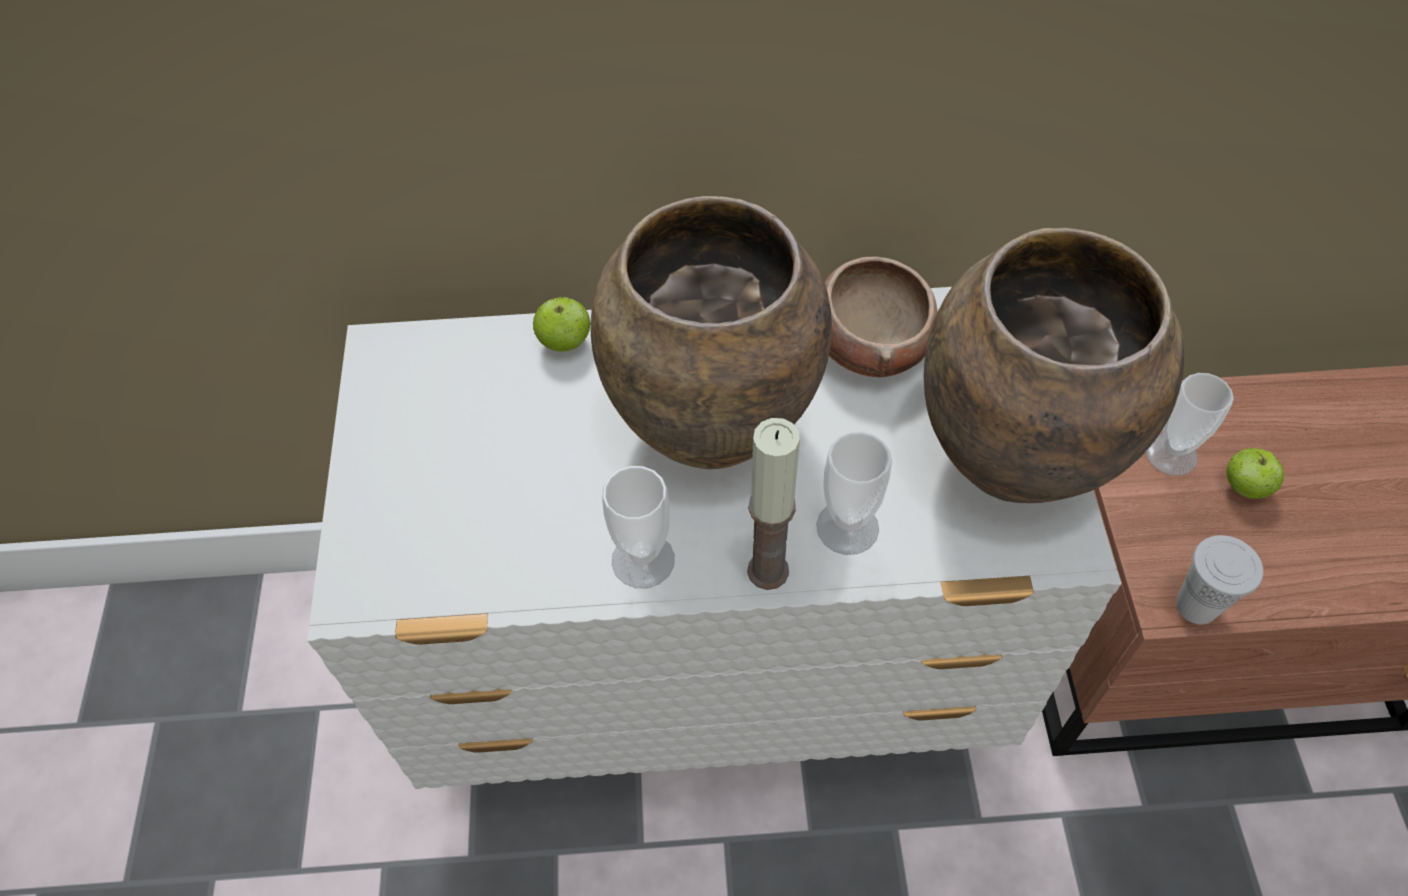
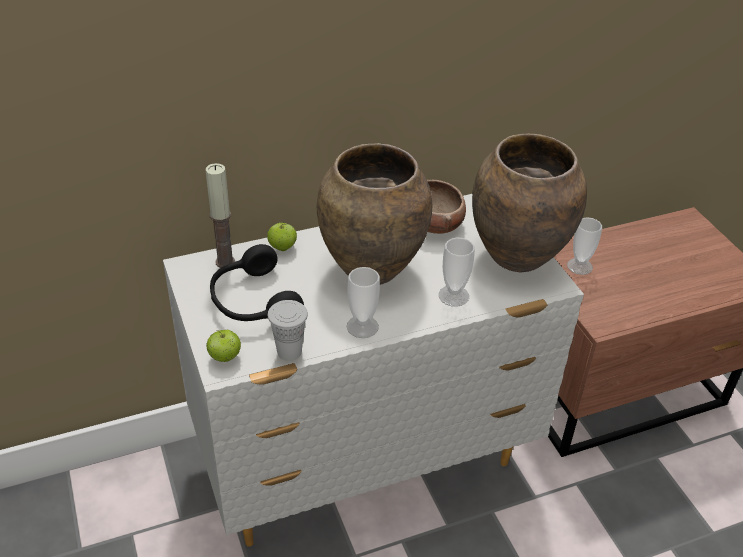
camera: 20 degrees left, 15 degrees down
candle [747,418,800,590] -> candle moved to [206,163,235,268]
white cup [1176,535,1264,625] -> white cup moved to [268,300,308,361]
apple [1226,448,1284,499] -> apple moved to [206,330,241,362]
none -> black headphones [210,244,304,321]

